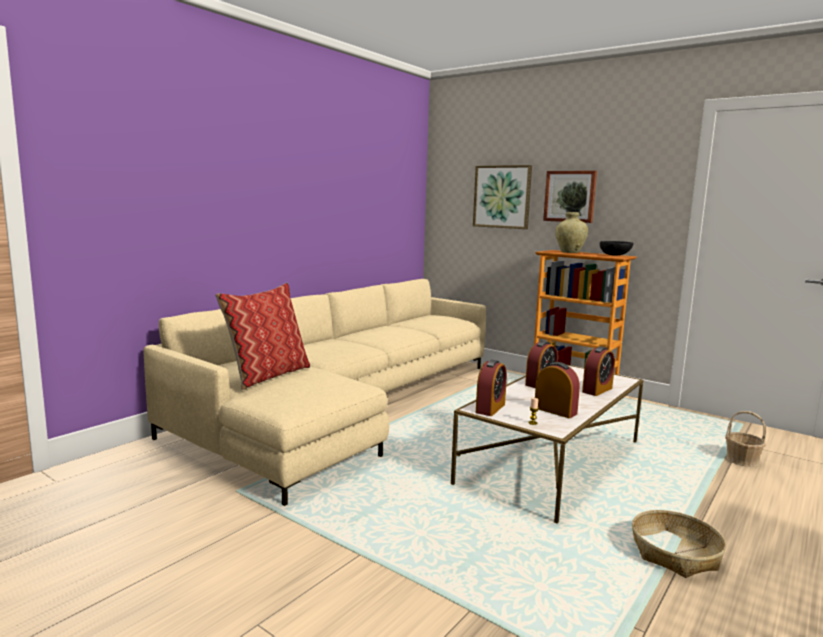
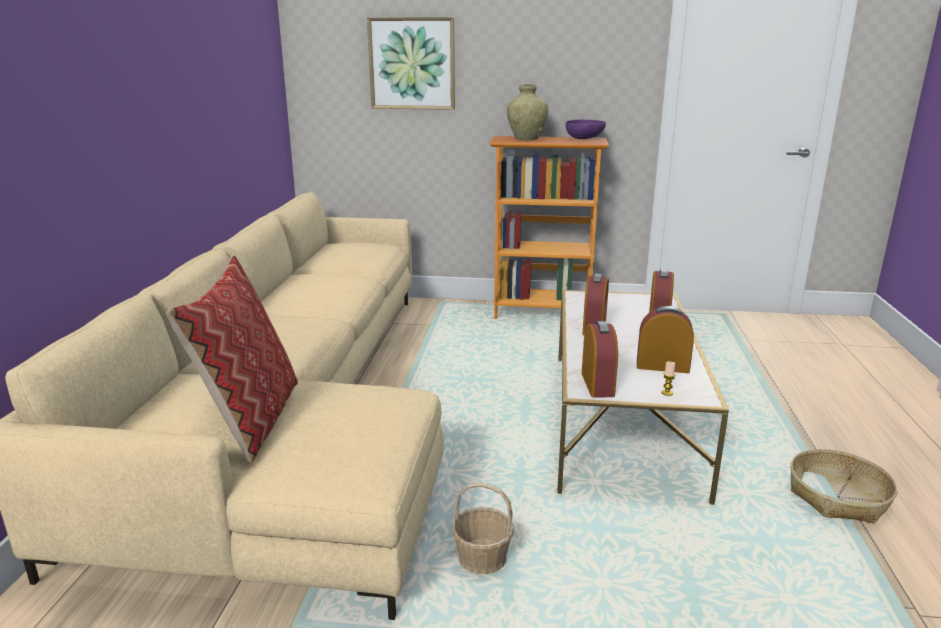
camera: 30 degrees left, 10 degrees up
picture [543,170,597,223] -> none
black bowl [600,241,634,256] -> purple bowl [565,120,606,139]
basket [725,411,766,467] -> basket moved to [452,483,514,574]

